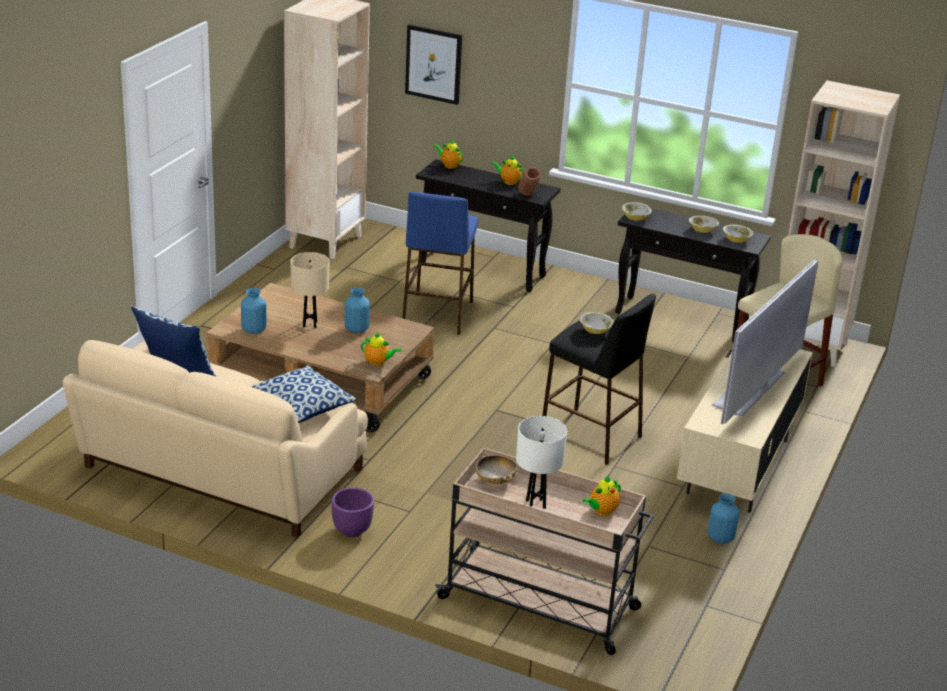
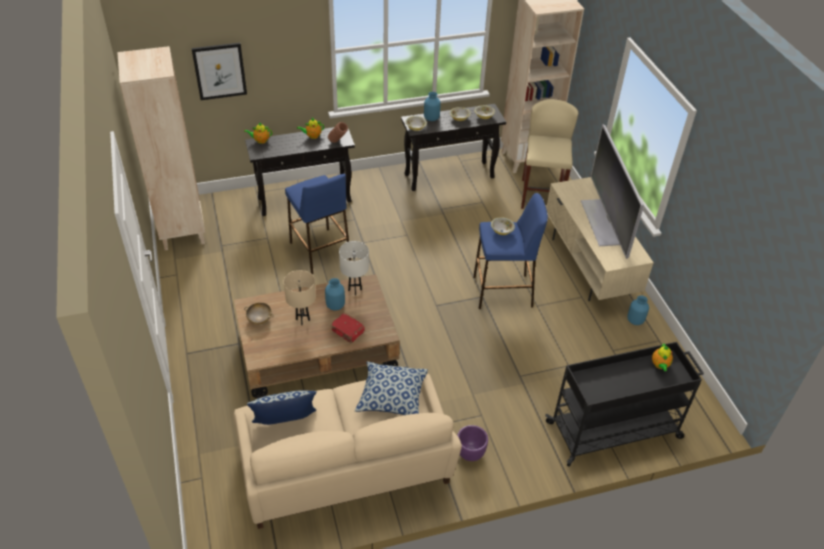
camera: 40 degrees left, 15 degrees up
blue vase [241,288,267,334] -> blue vase moved to [424,92,441,121]
teapot [361,333,402,366] -> none
beige cart [435,447,654,655] -> black cart [545,342,704,467]
beige bowl [476,453,517,484] -> beige bowl moved to [244,303,274,325]
white table lamp [516,416,567,509] -> white table lamp moved to [339,241,369,295]
black stool [542,294,656,465] -> blue stool [473,193,548,309]
none -> red book [330,313,365,343]

